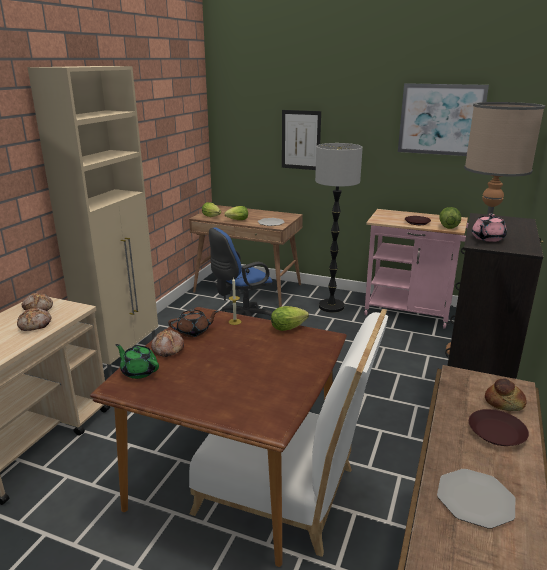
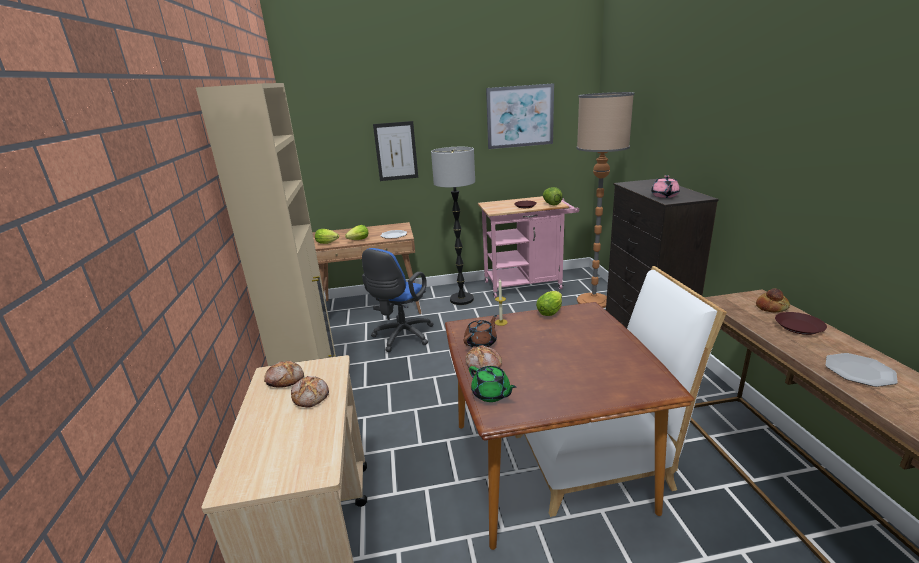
camera: 30 degrees left, 0 degrees up
green teapot [116,344,159,379] -> green teapot turned 135 degrees counterclockwise [469,366,516,402]

